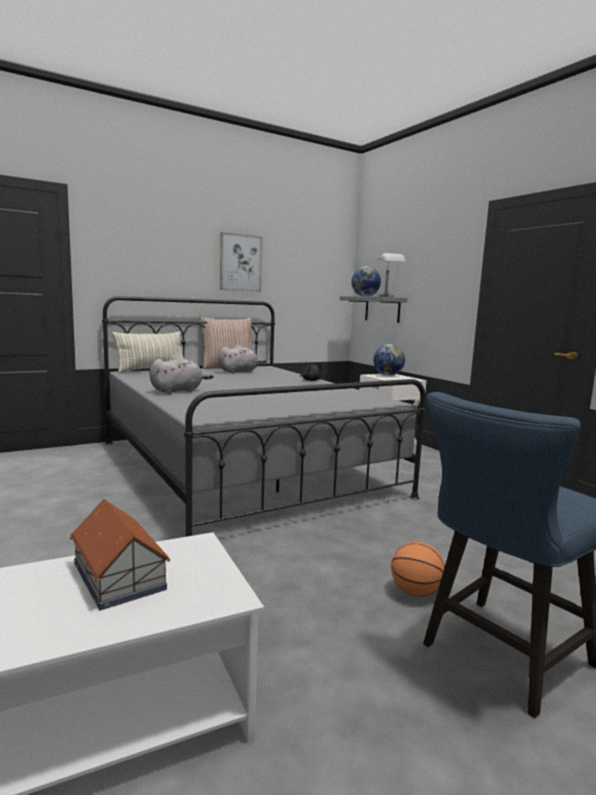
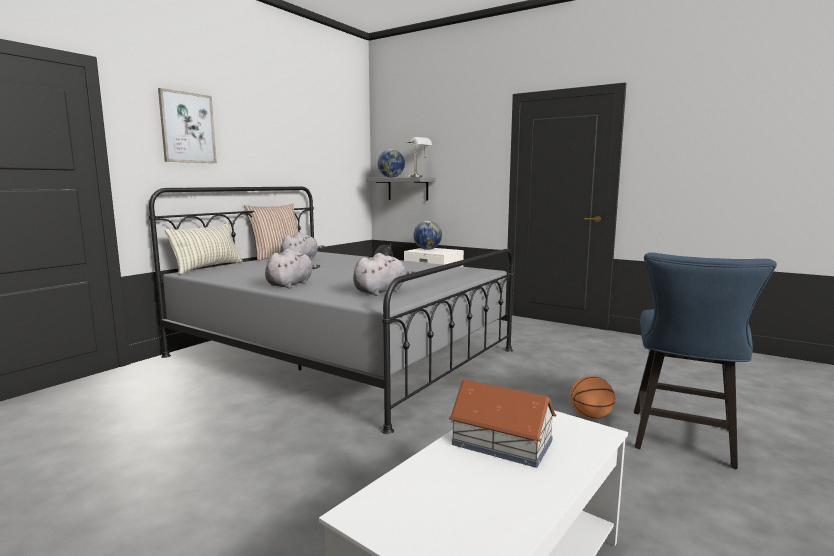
camera: 25 degrees left, 0 degrees up
picture [220,232,262,292] -> picture moved to [158,88,217,163]
none -> grey plush toy [353,253,416,296]

